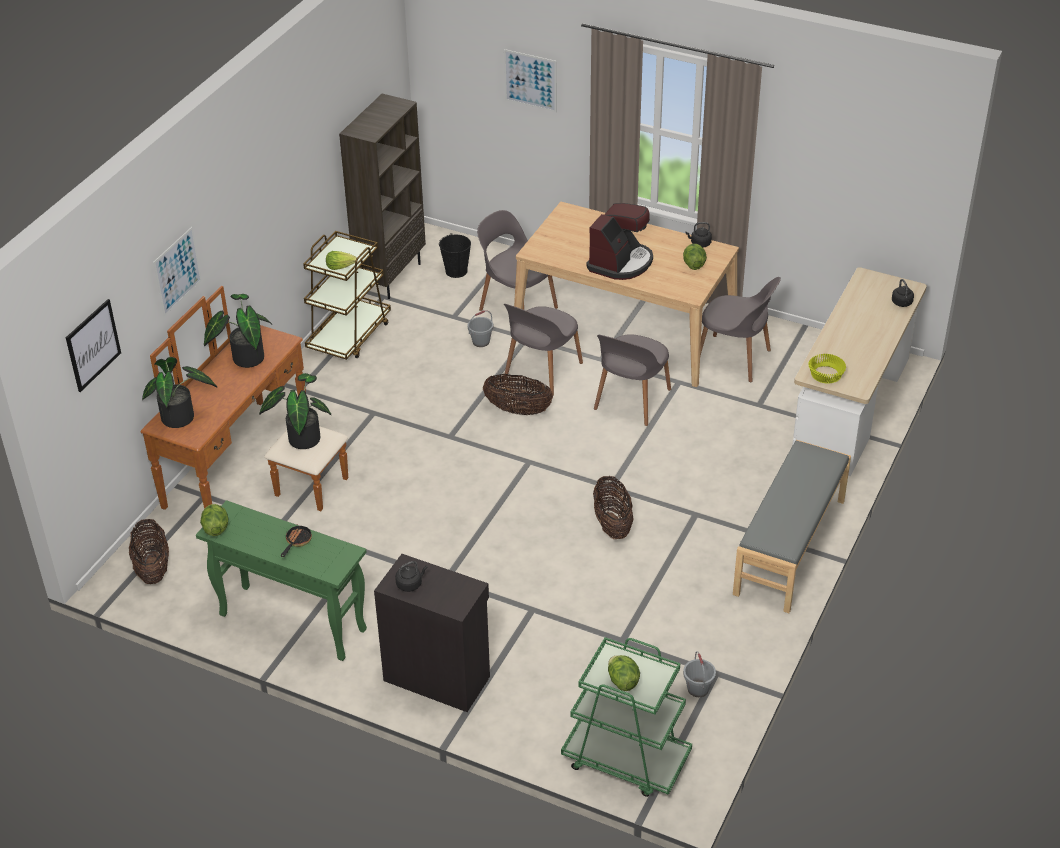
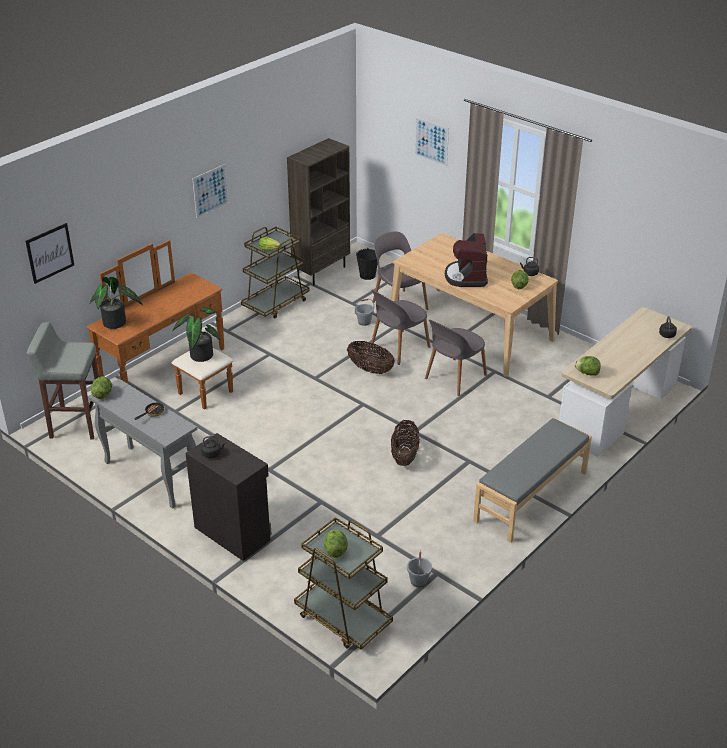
camera: 15 degrees right, 5 degrees down
basket [129,519,169,584] -> grey stool [26,322,99,439]
picture [153,227,202,316] -> picture moved to [192,164,229,219]
green console table [196,500,367,661] -> grey console table [88,379,197,508]
potted plant [204,294,272,368] -> none
green cart [561,637,692,797] -> brown cart [294,517,393,649]
coffee machine [586,203,653,280] -> coffee machine turned 135 degrees clockwise [445,233,488,287]
grey chair [700,277,781,382] -> none
yellow bowl [808,354,846,383] -> lettuce [575,356,601,376]

